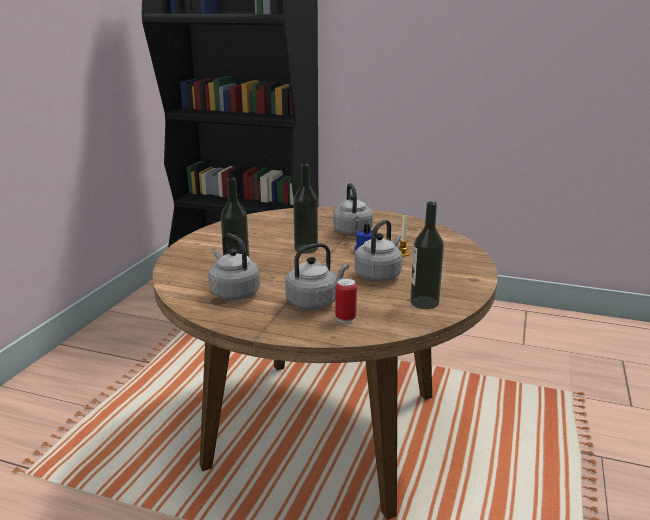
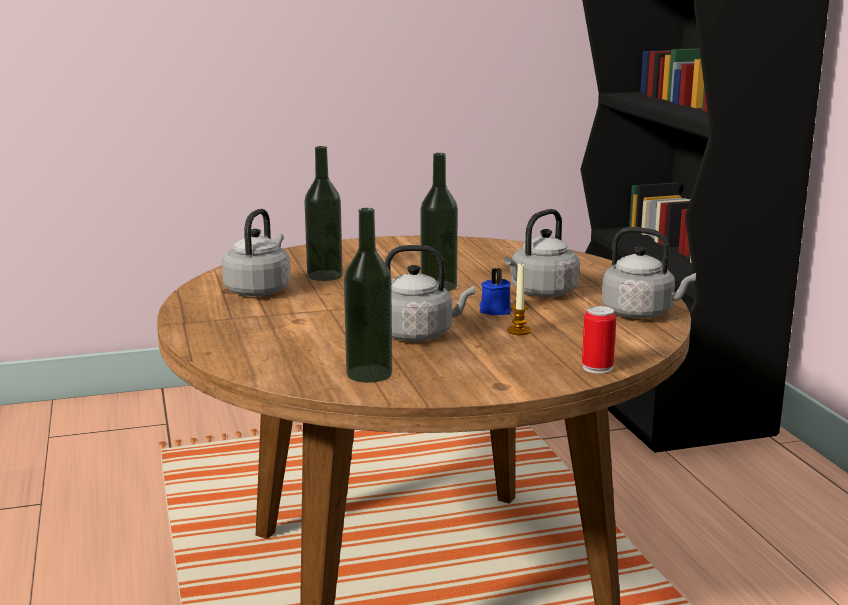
camera: 55 degrees right, 5 degrees down
grey kettle [285,243,349,310] -> grey kettle moved to [601,227,696,318]
can [335,278,357,323] -> can moved to [582,306,616,374]

